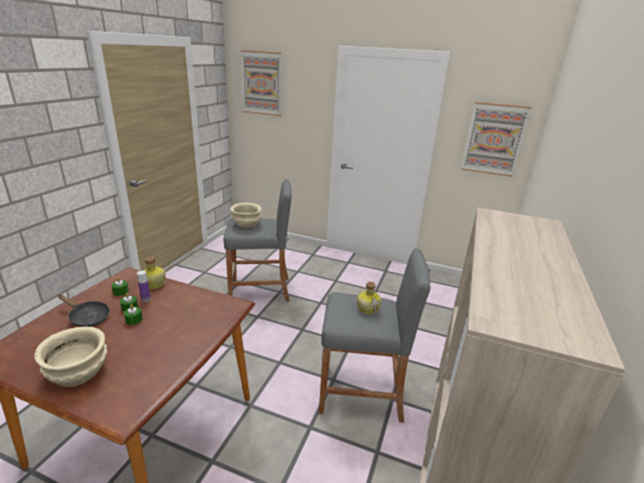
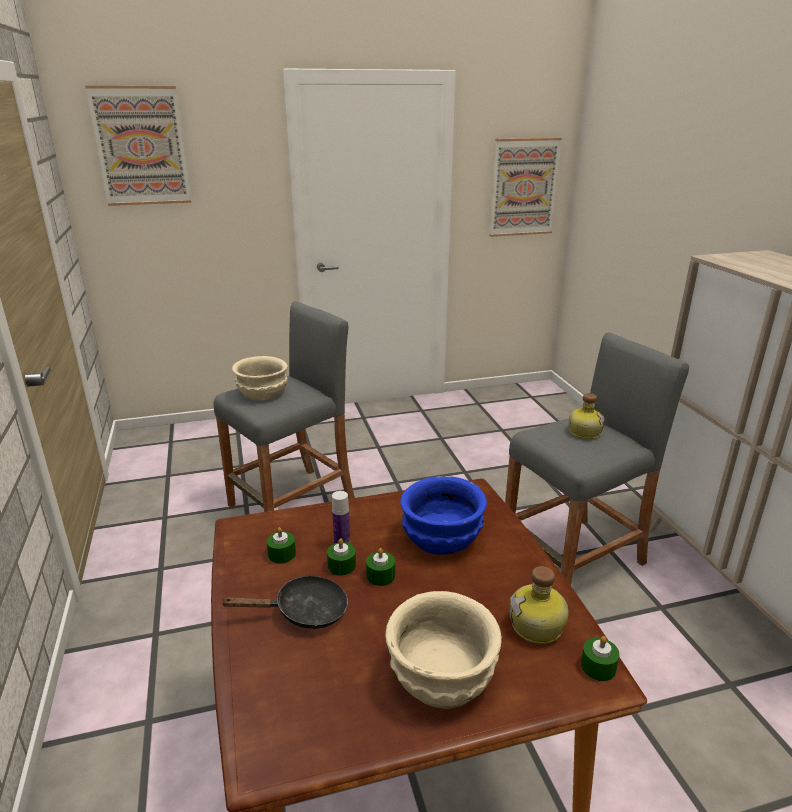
camera: 35 degrees left, 0 degrees up
bottle [143,256,166,289] -> bottle moved to [509,566,569,644]
none -> blue bowl [400,476,487,555]
none -> green candle [581,636,620,681]

